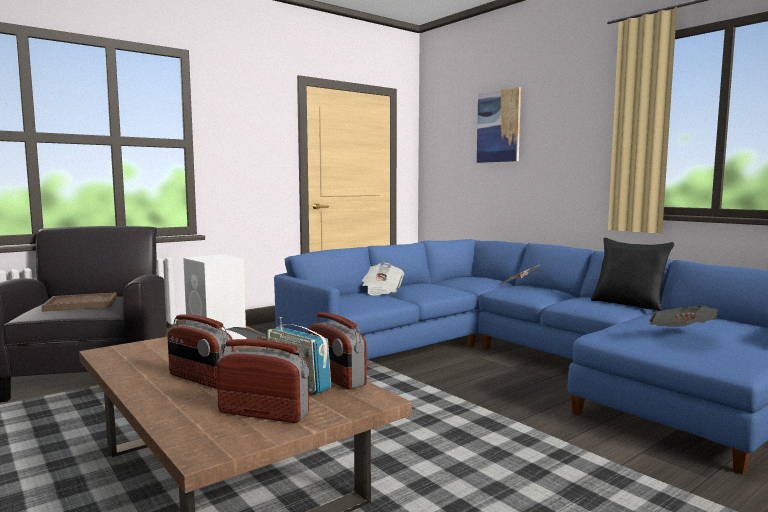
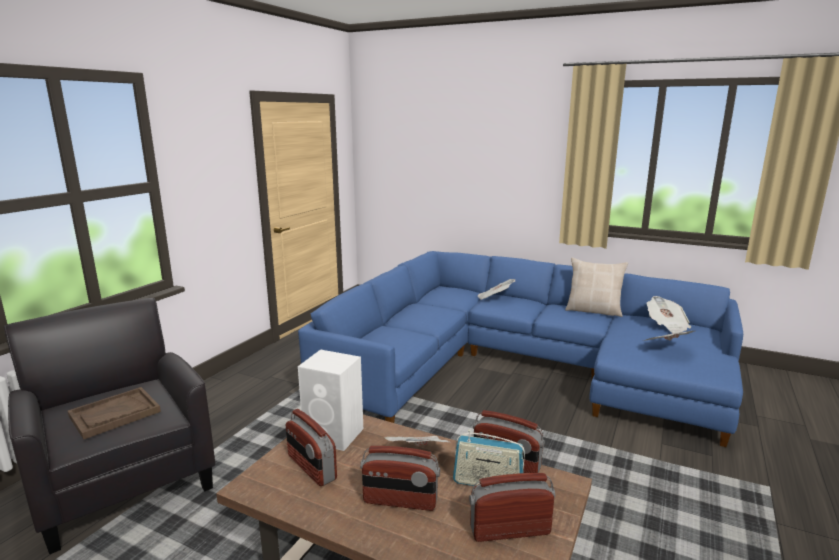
camera: 25 degrees left, 10 degrees up
newspaper [362,263,405,296] -> newspaper moved to [647,296,691,334]
picture [477,87,521,163] -> none
black pillow [591,238,674,311] -> beige pillow [565,258,628,317]
none -> radio [286,409,337,486]

